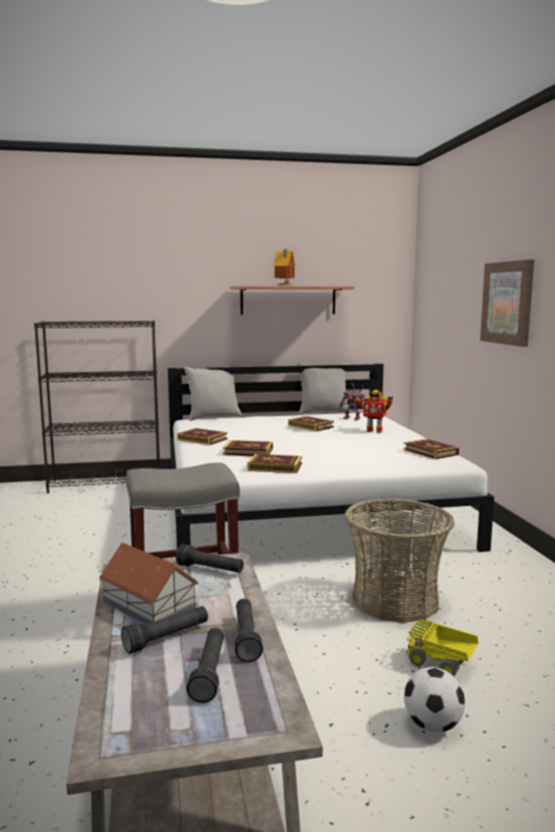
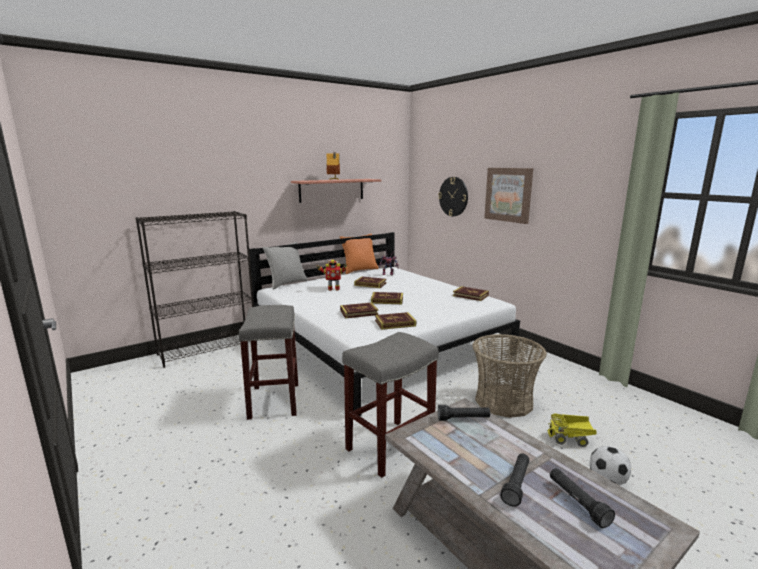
camera: 25 degrees left, 5 degrees up
toy house [99,543,199,625] -> none
book [177,428,228,445] -> book moved to [371,292,403,304]
black flashlight [235,599,263,662] -> none
grey pillow [297,363,351,415] -> orange pillow [340,234,379,274]
toy robot [352,390,393,433] -> toy robot moved to [316,260,347,291]
none -> grey stool [239,305,298,420]
none -> wall clock [438,177,468,216]

